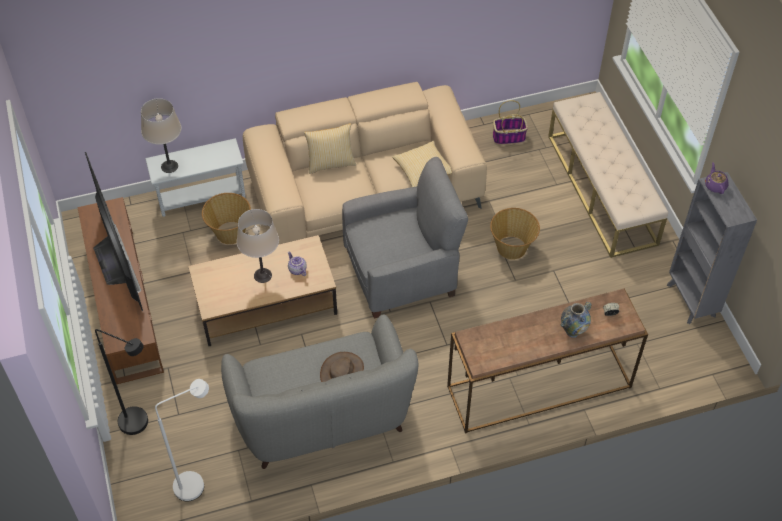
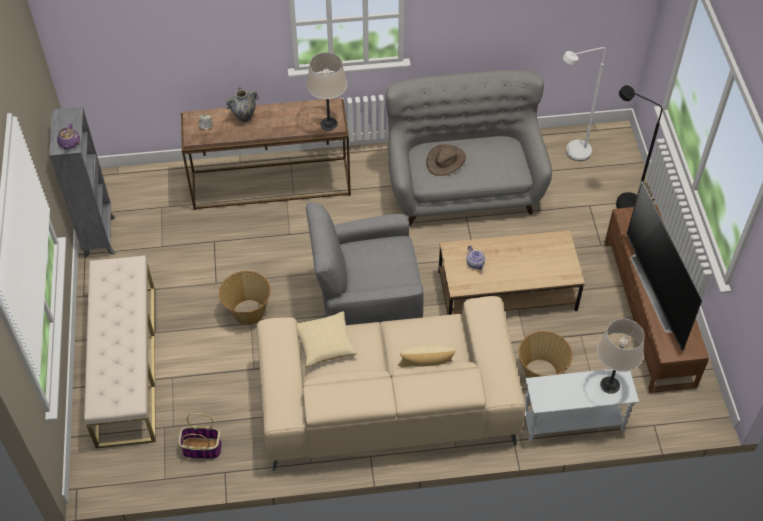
camera: 170 degrees left, 0 degrees up
beige table lamp [237,209,279,283] -> beige table lamp moved to [307,52,347,130]

